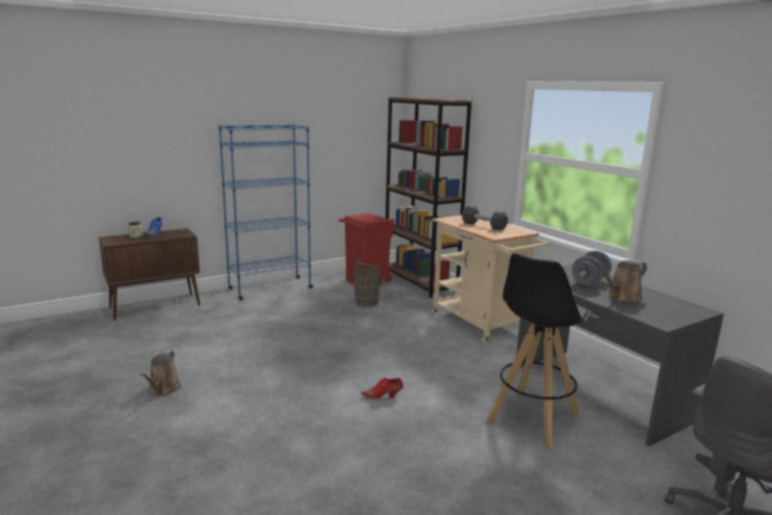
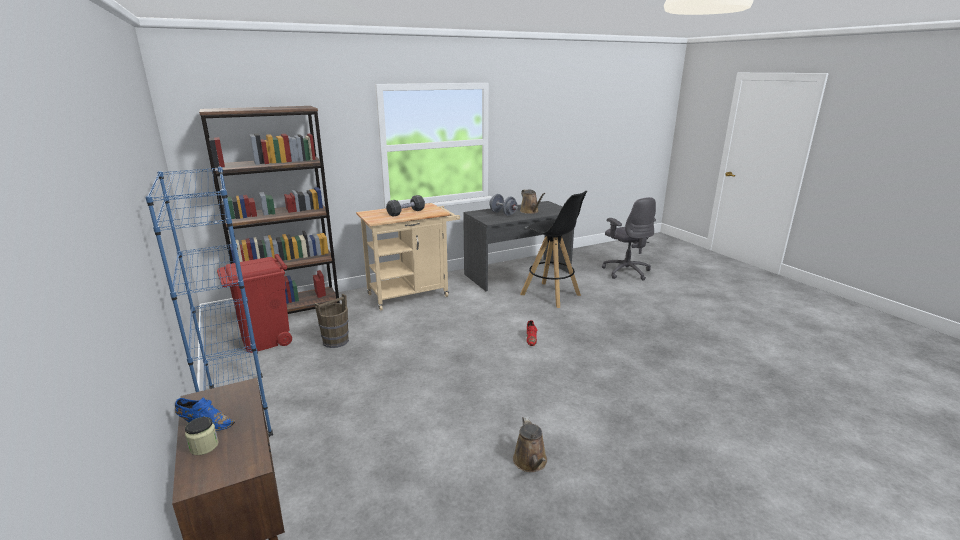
camera: 85 degrees left, 5 degrees up
brown watering can [139,350,182,396] -> brown watering can turned 75 degrees clockwise [513,416,547,472]

